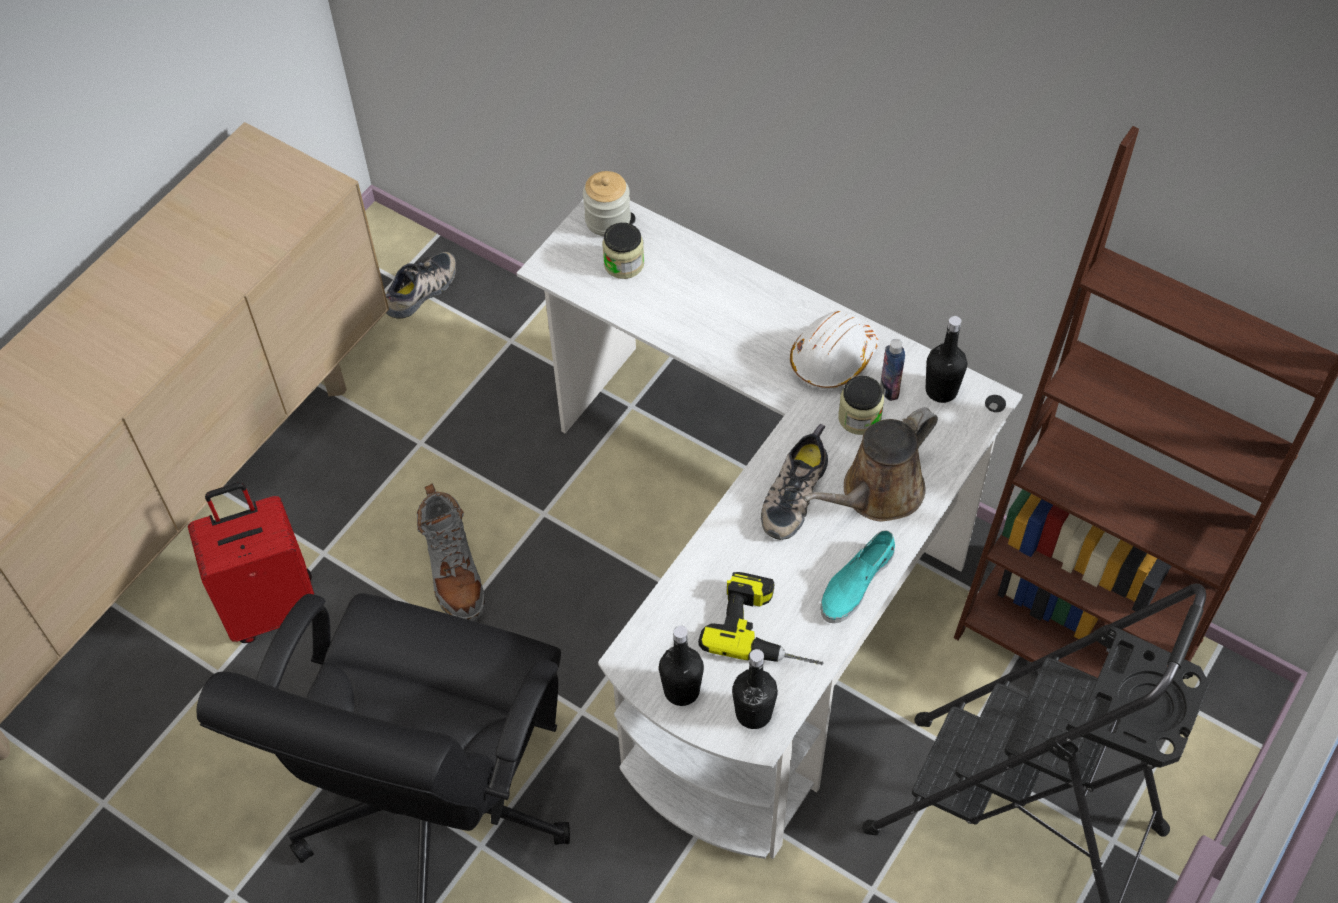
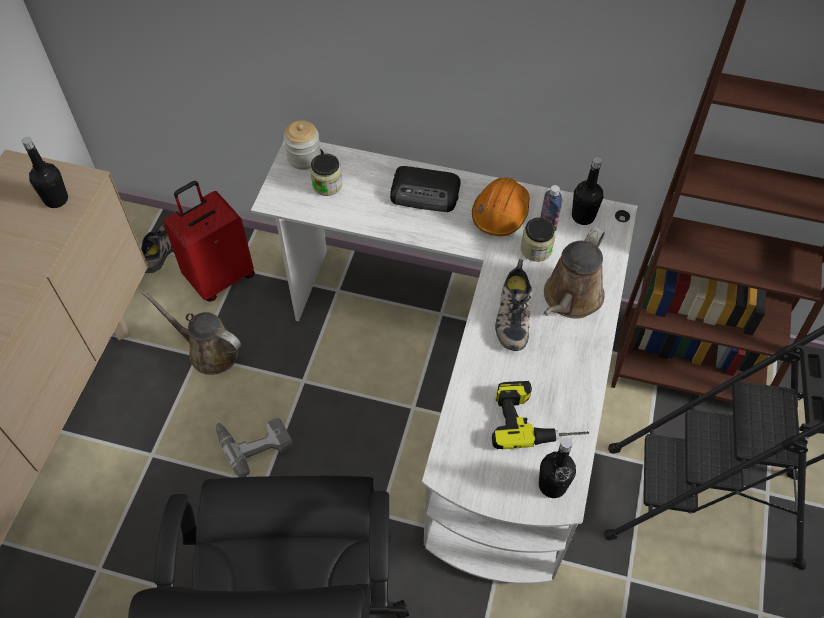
camera: 20 degrees left, 0 degrees up
red suitcase [188,482,314,643] -> red suitcase moved to [163,181,255,302]
grey boot [417,484,486,621] -> power drill [216,418,293,477]
black bottle [659,625,704,706] -> black bottle moved to [22,137,68,208]
white hard hat [790,311,879,389] -> orange hard hat [472,177,530,236]
turquoise shoe [820,530,895,623] -> none
none -> brown watering can [141,291,241,375]
none -> radio [390,166,460,212]

